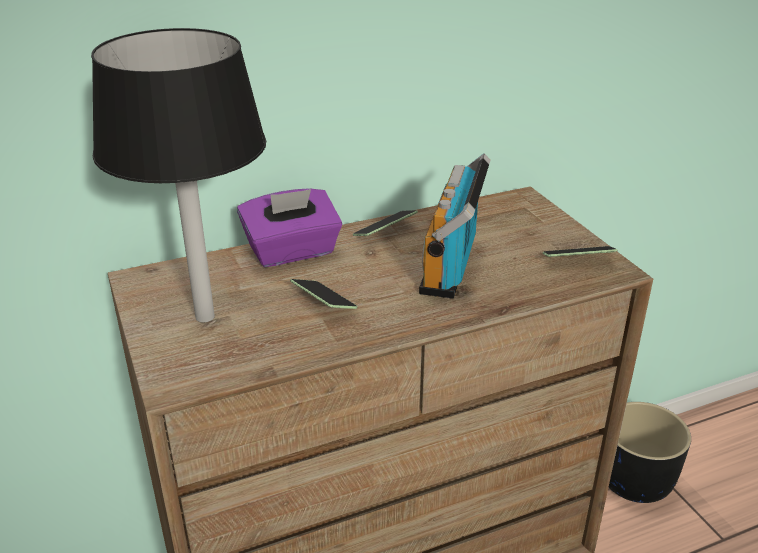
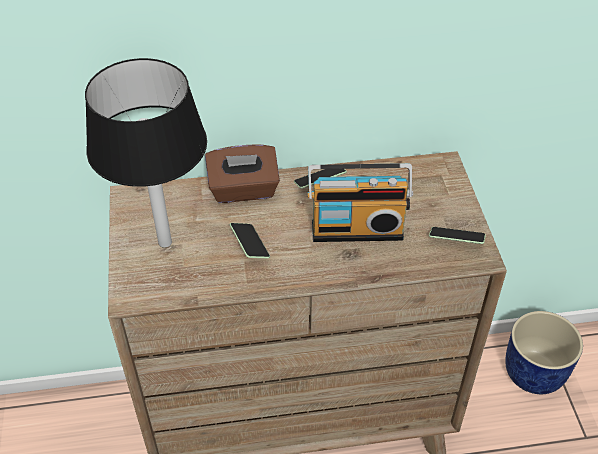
camera: 15 degrees right, 15 degrees up
purple tissue box [237,188,342,267] -> brown tissue box [205,145,280,203]
radio [419,153,490,299] -> radio turned 120 degrees counterclockwise [308,163,413,242]
black planter [609,402,691,503] -> blue planter [505,311,583,394]

